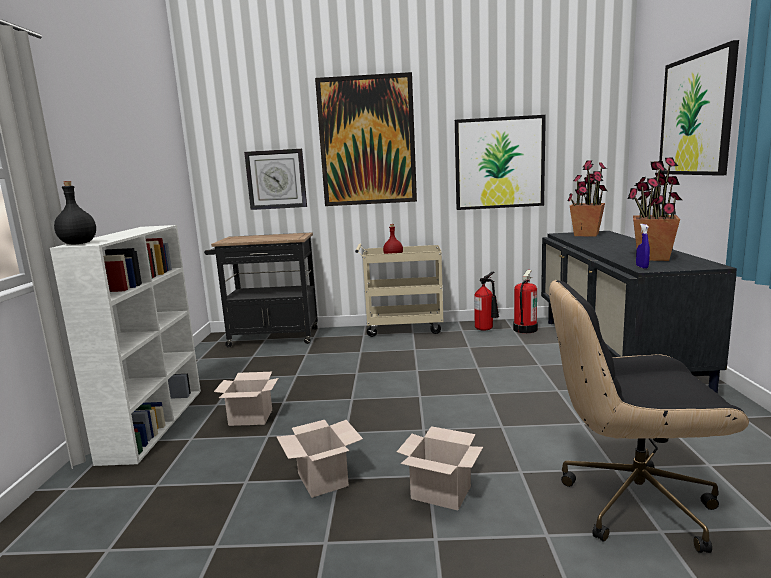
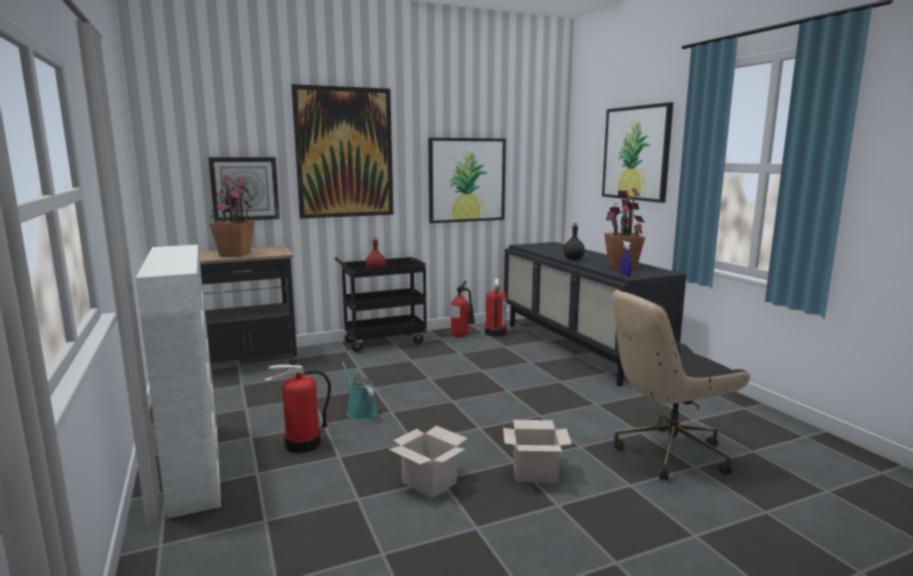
camera: 25 degrees left, 0 degrees up
black bottle [54,181,96,244] -> black bottle moved to [564,223,585,260]
cardboard box [214,372,279,426] -> fire extinguisher [265,365,331,453]
beige cart [355,243,444,337] -> black cart [334,257,427,352]
potted plant [568,161,607,237] -> potted plant moved to [209,175,255,257]
none -> turquoise watering can [342,362,378,420]

